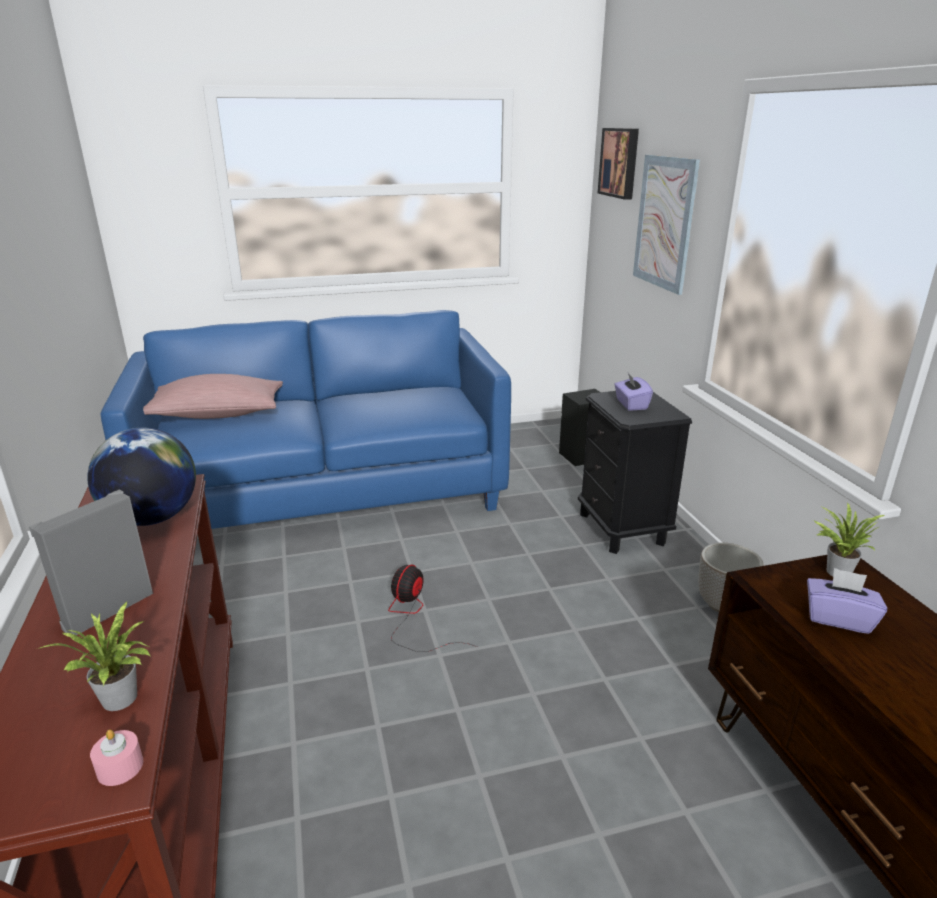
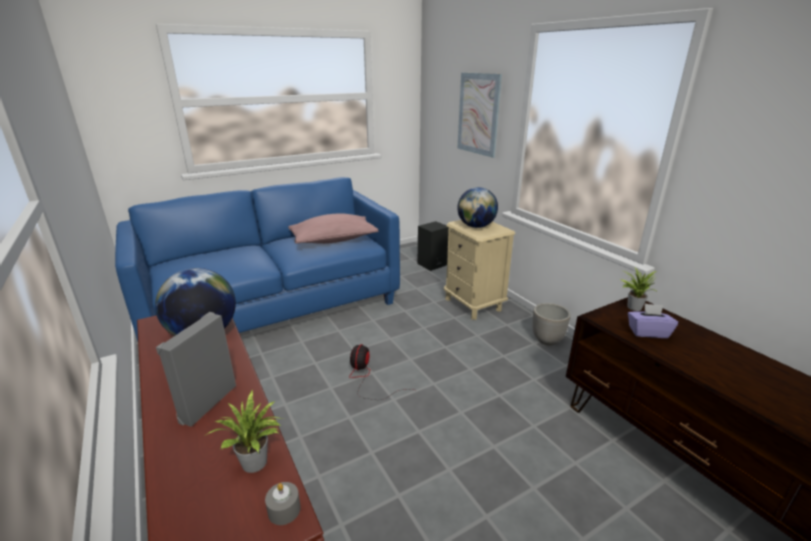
camera: 15 degrees left, 0 degrees up
pink candle [90,730,143,786] -> grey candle [265,482,301,525]
pink pillow [143,374,283,419] -> pink pillow moved to [288,213,379,244]
black nightstand [578,391,692,554] -> beige nightstand [444,220,515,320]
picture [598,128,639,200] -> none
purple tissue box [614,373,653,411] -> globe [457,187,498,228]

